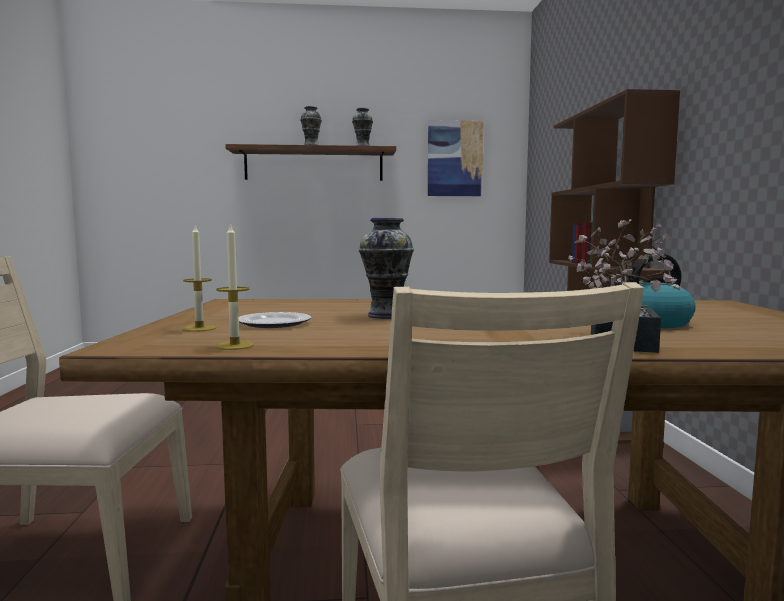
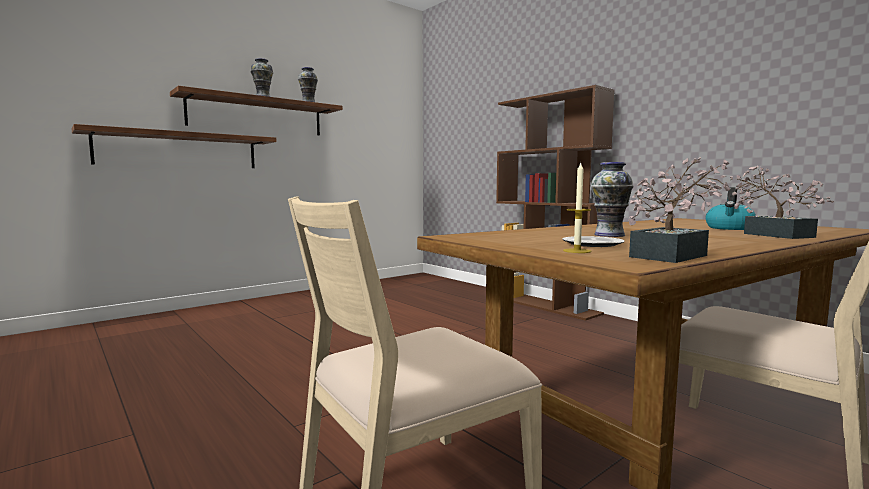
camera: 35 degrees left, 0 degrees up
candle [215,223,254,350] -> potted plant [629,157,731,263]
picture [428,120,484,196] -> none
none -> shelf [71,124,277,168]

